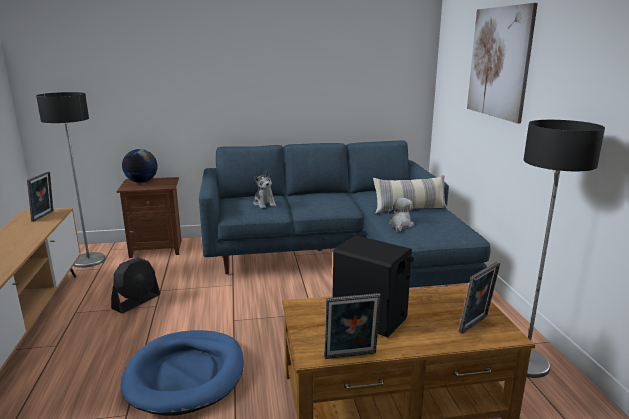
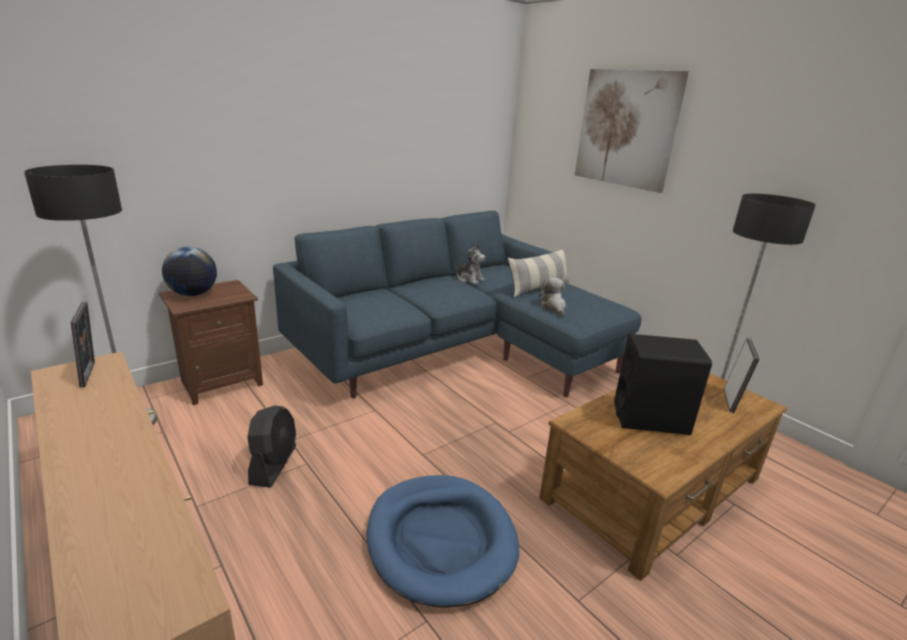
camera: 30 degrees left, 5 degrees up
plush toy [253,170,276,209] -> plush toy moved to [454,243,486,284]
picture frame [324,293,381,359] -> none

